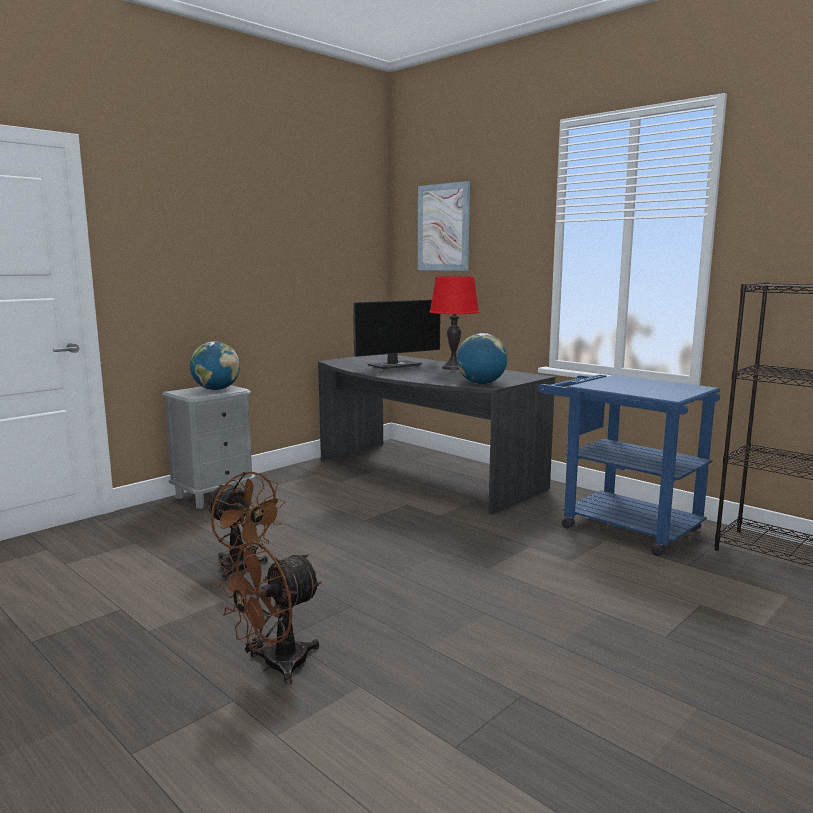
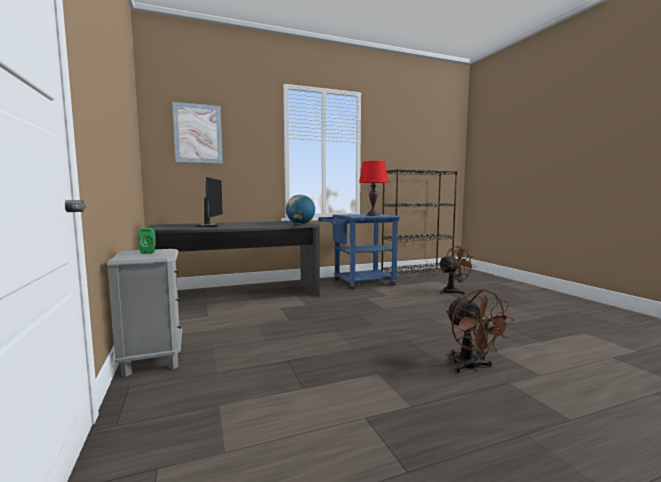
camera: 65 degrees left, 5 degrees down
globe [190,342,240,390] -> green speaker [138,228,156,254]
brown fan [206,472,286,580] -> brown fan moved to [438,246,477,295]
red table lamp [429,276,480,370] -> red table lamp moved to [359,161,388,216]

